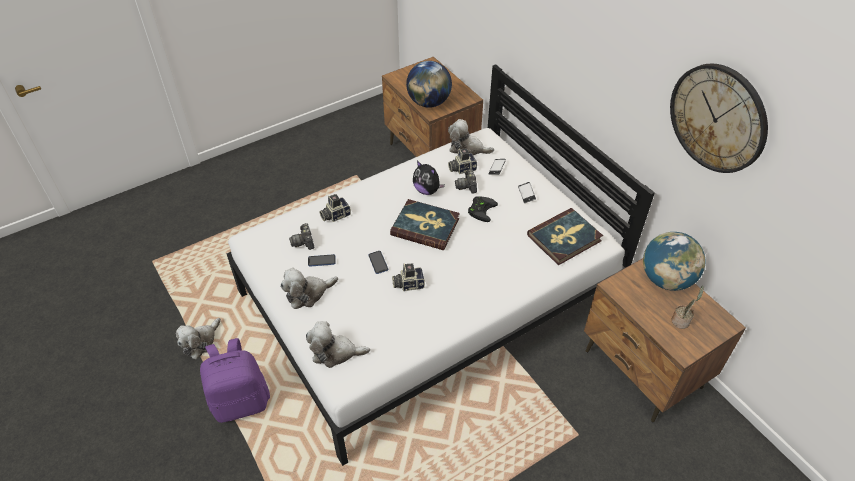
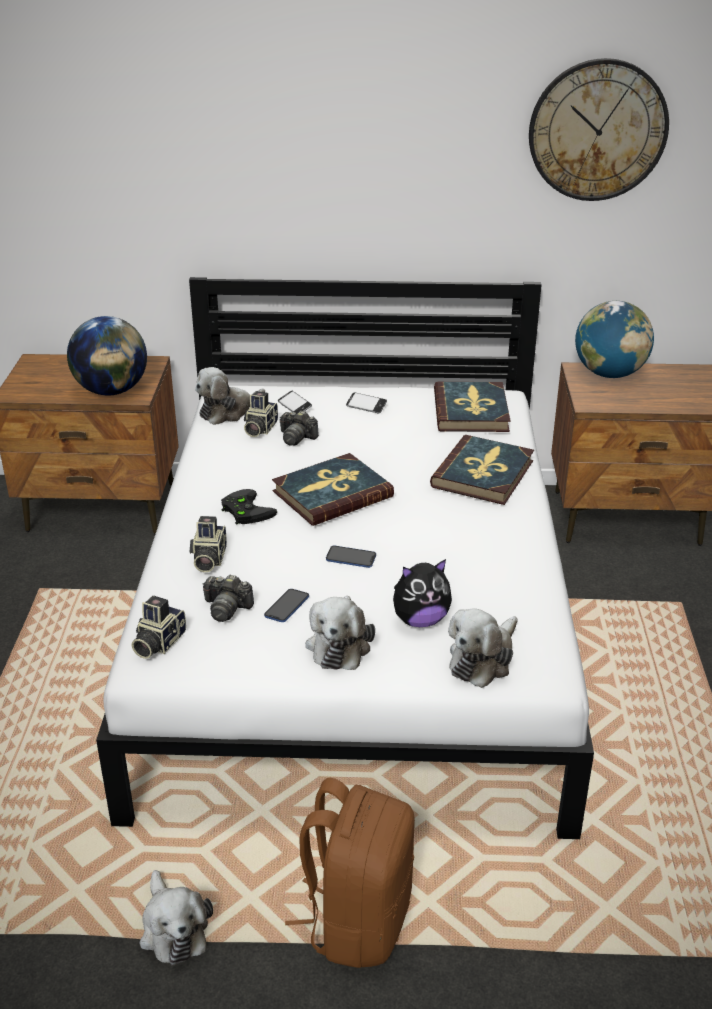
camera: 55 degrees left, 15 degrees down
purple backpack [200,338,270,423] -> brown backpack [285,778,415,968]
camera [392,263,425,291] -> camera moved to [132,596,186,659]
plush toy [413,161,445,195] -> plush toy moved to [393,559,452,627]
black game controller [468,197,498,222] -> black game controller moved to [221,489,277,525]
potted plant [671,286,704,329] -> none
none -> book [430,435,534,505]

